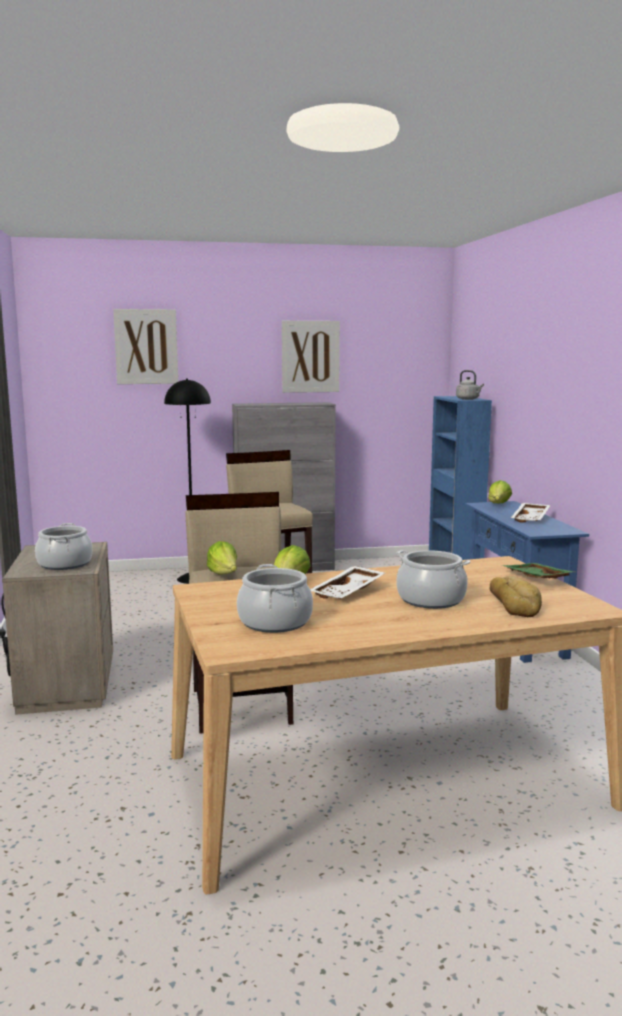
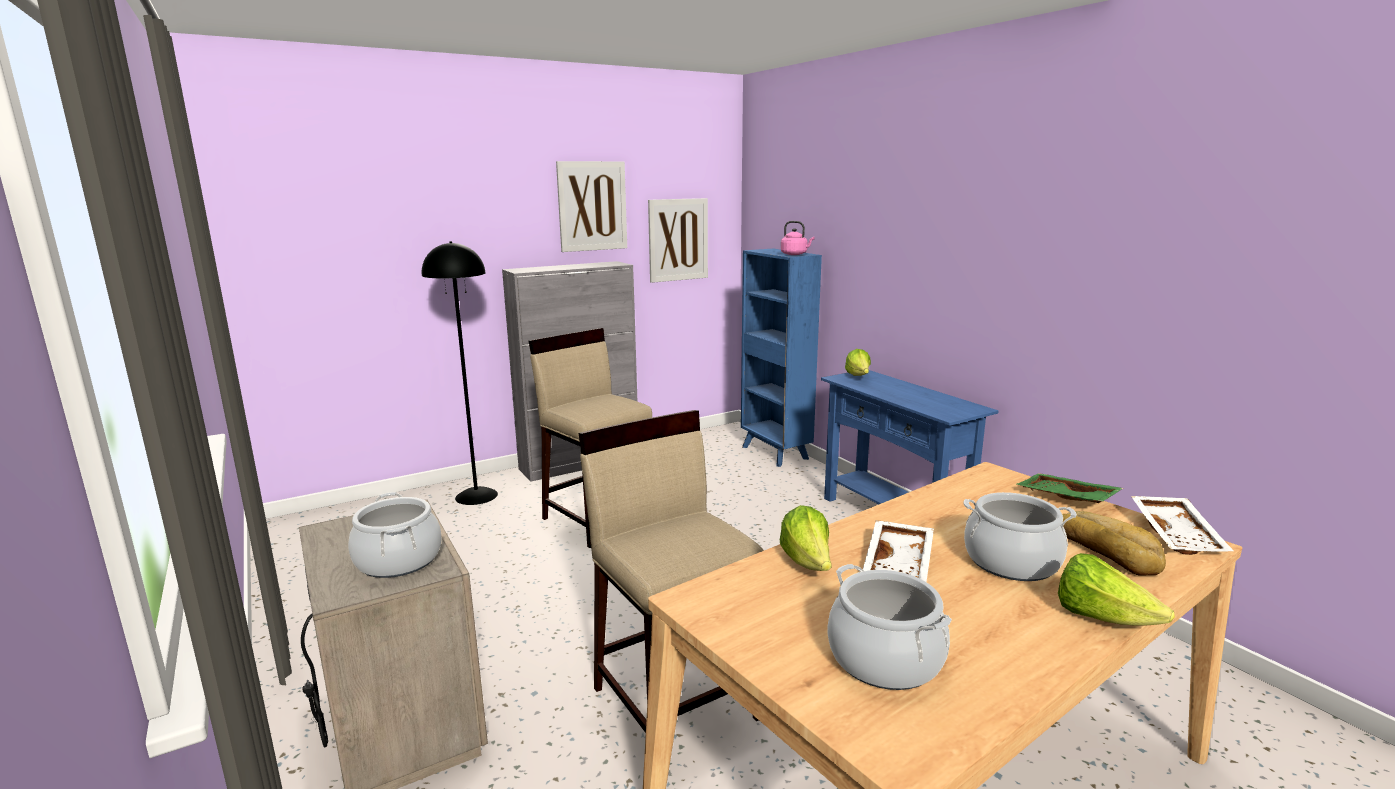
camera: 20 degrees left, 5 degrees up
picture [113,309,178,384] -> picture moved to [648,198,708,283]
lettuce [207,541,237,575] -> lettuce moved to [1058,553,1175,626]
grey kettle [456,370,484,400] -> pink kettle [781,221,815,255]
white tray [511,503,551,523] -> white tray moved to [1131,496,1234,555]

